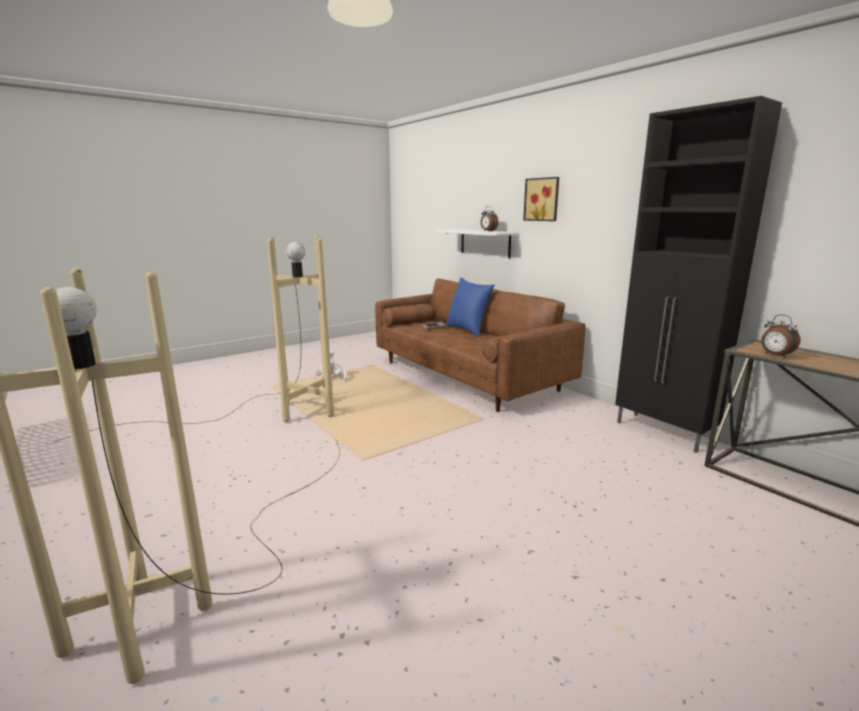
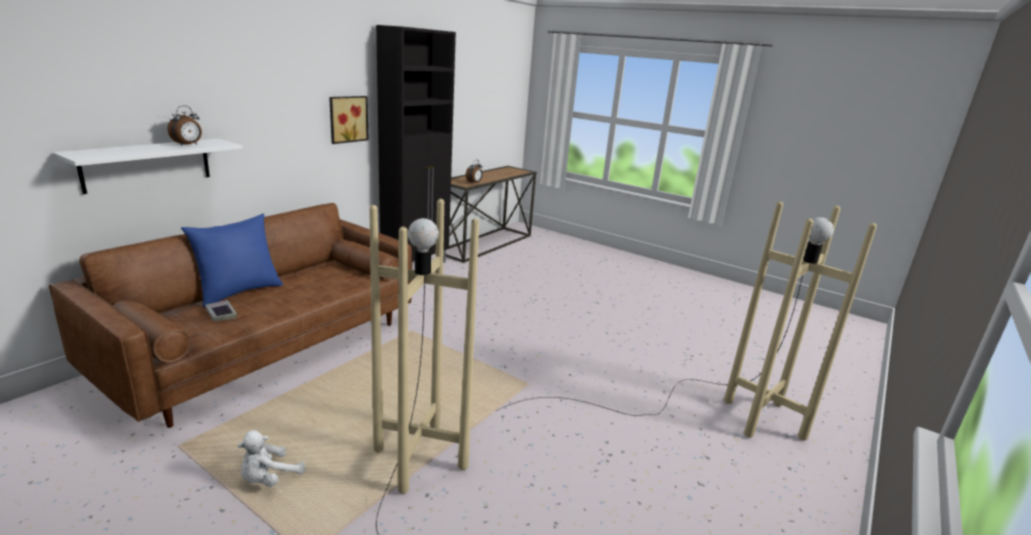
camera: 110 degrees left, 5 degrees up
picture [523,177,559,221] -> picture moved to [329,96,369,144]

